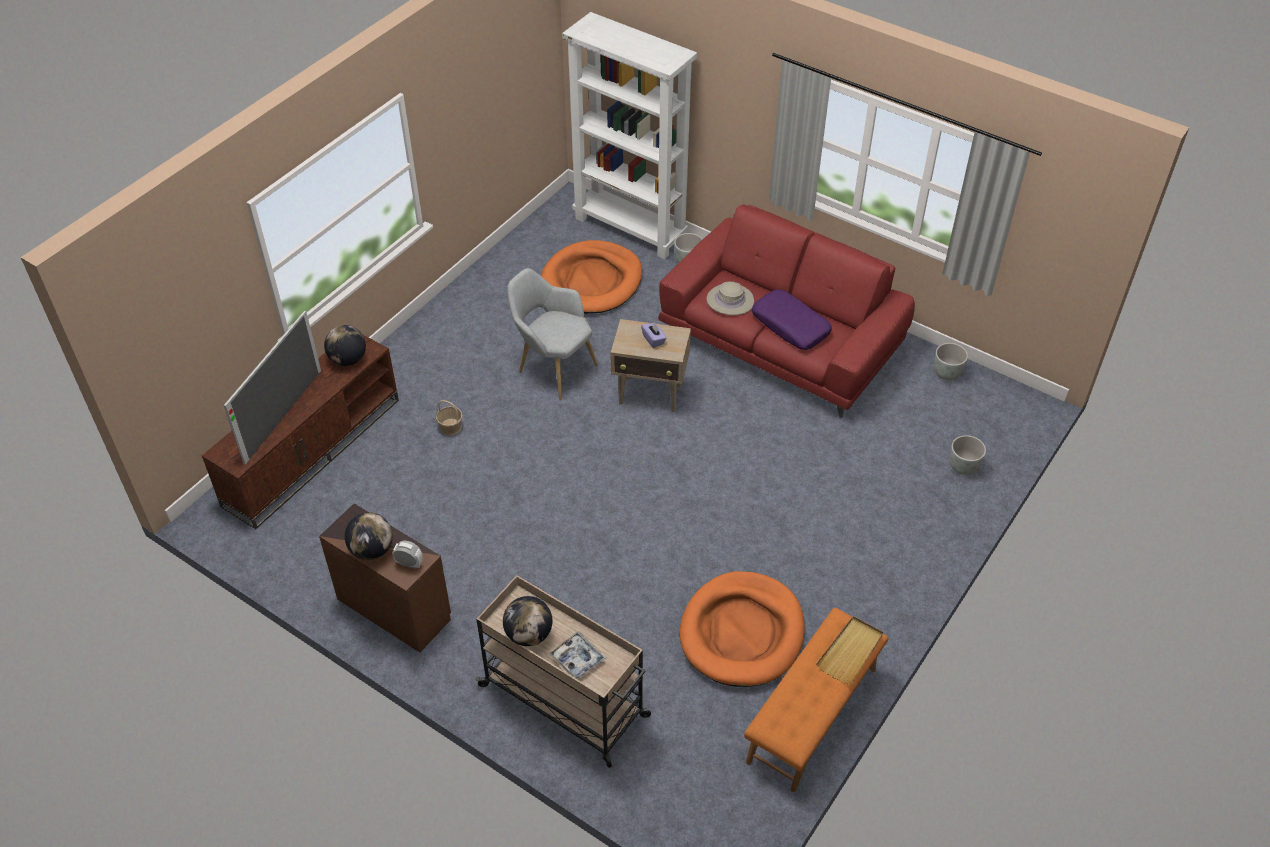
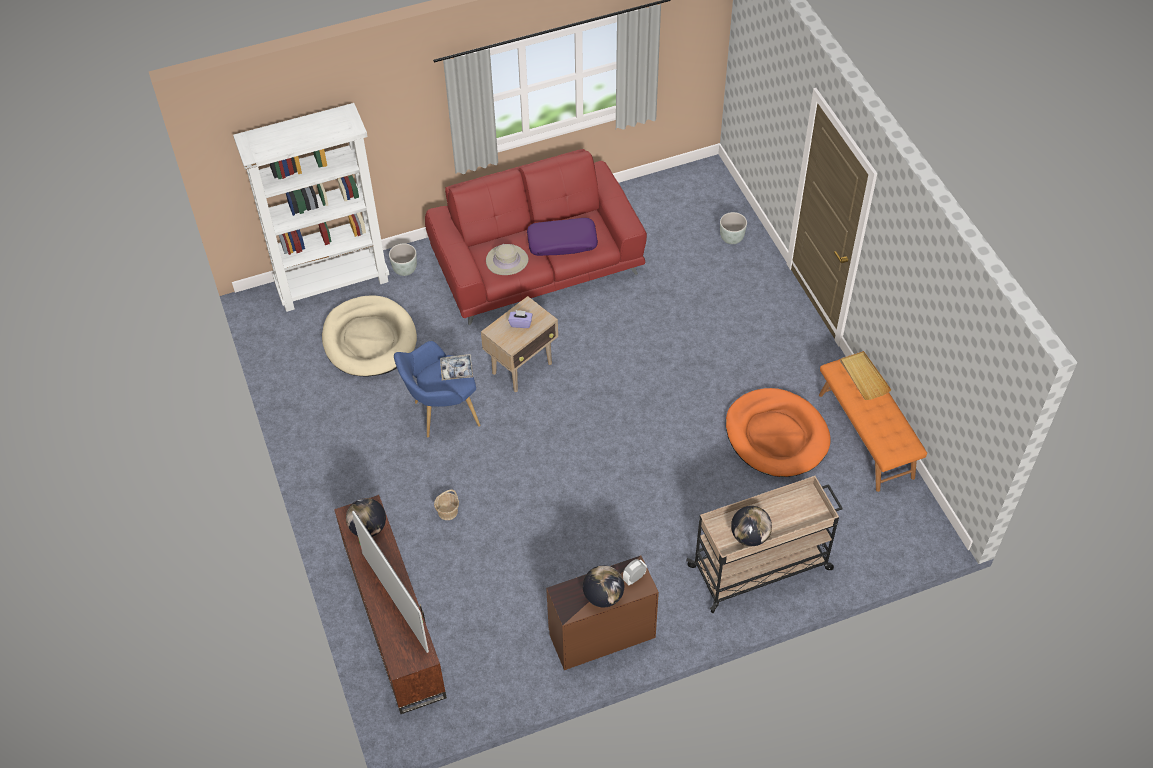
camera: 55 degrees left, 5 degrees up
grey armchair [507,268,598,400] -> blue armchair [394,341,480,438]
orange dog bed [540,240,642,314] -> beige dog bed [322,296,417,377]
tray [548,631,606,679] -> tray moved to [440,354,473,381]
grey planter [934,343,968,380] -> none

